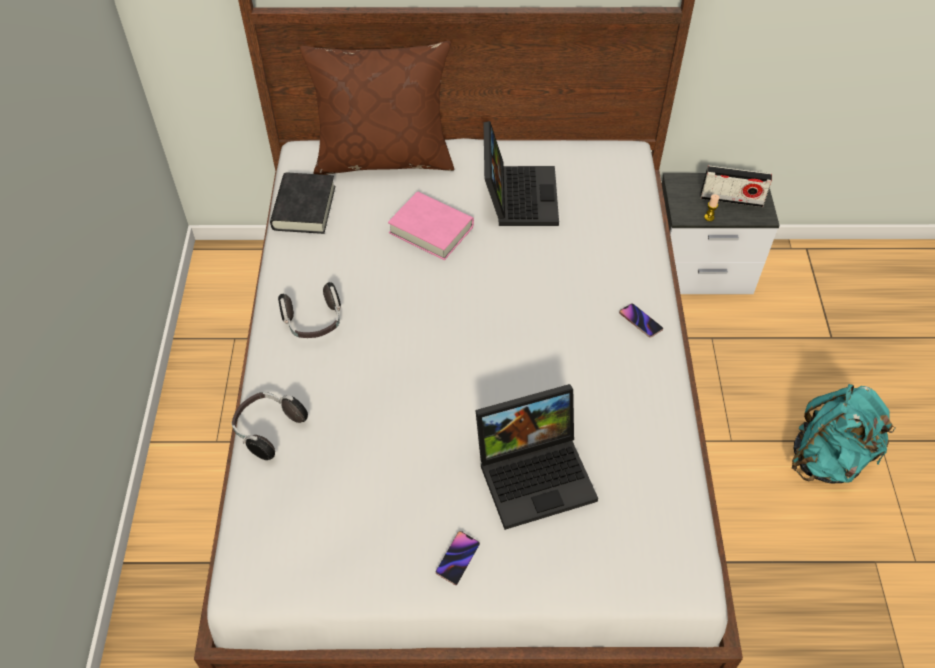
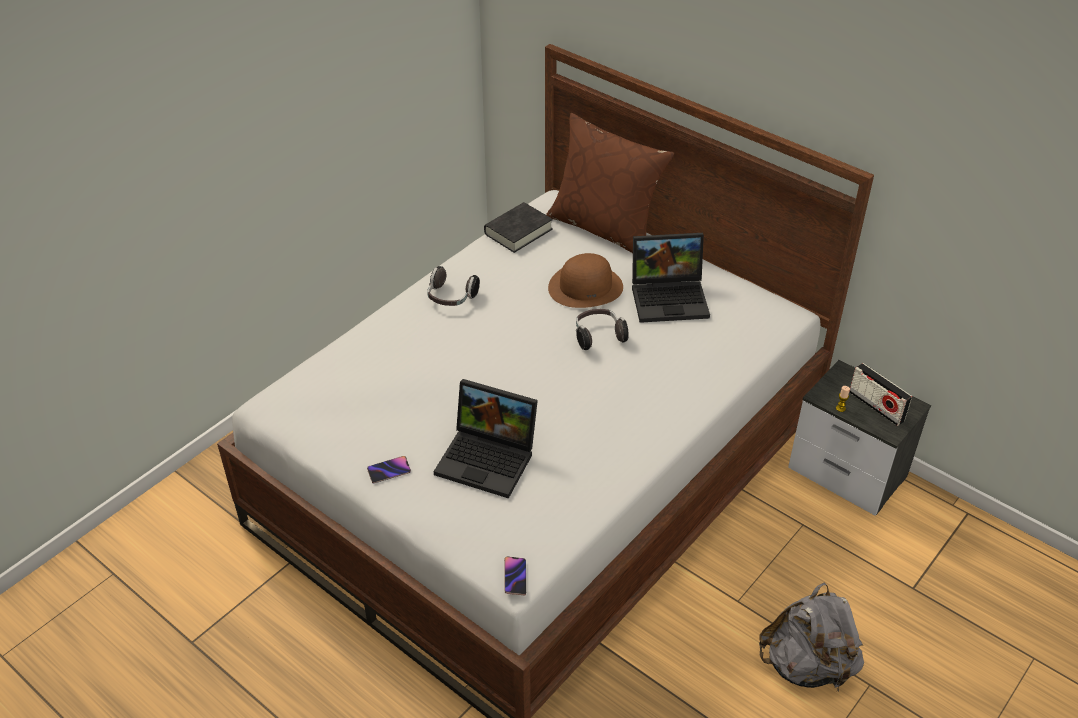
camera: 40 degrees right, 10 degrees down
headphones [232,392,308,460] -> headphones moved to [576,309,629,350]
pink book [388,192,474,260] -> brown hat [548,253,623,308]
laptop [483,121,559,226] -> laptop turned 45 degrees clockwise [632,233,710,323]
phone [619,304,663,338] -> phone moved to [504,556,526,596]
turquoise backpack [792,384,896,483] -> grey backpack [759,582,864,691]

